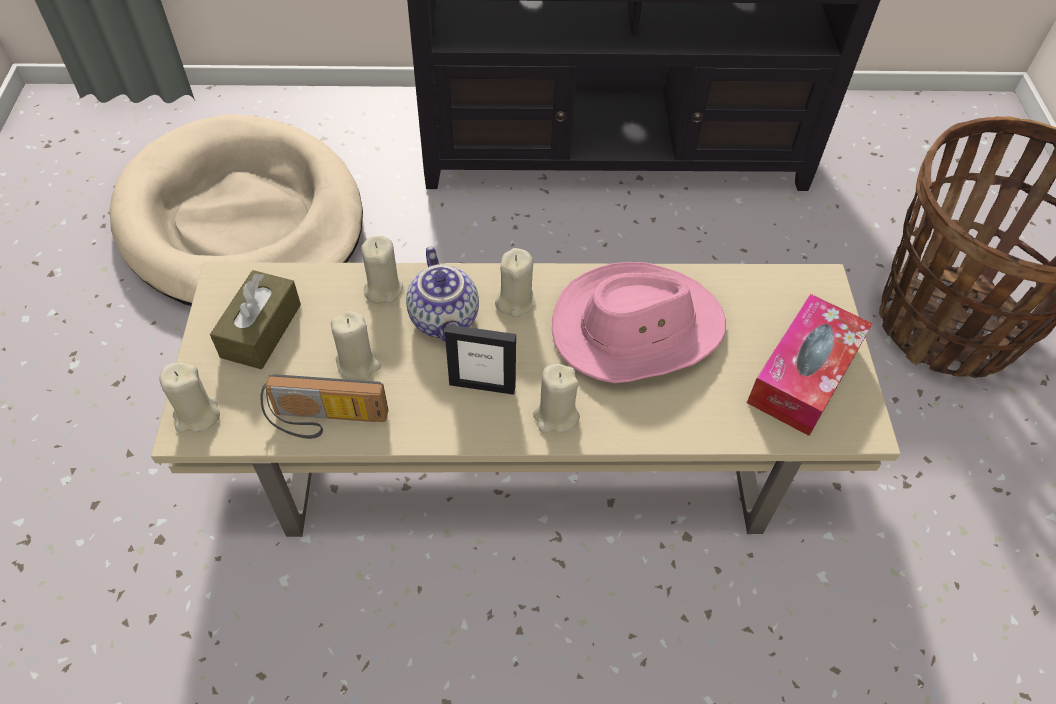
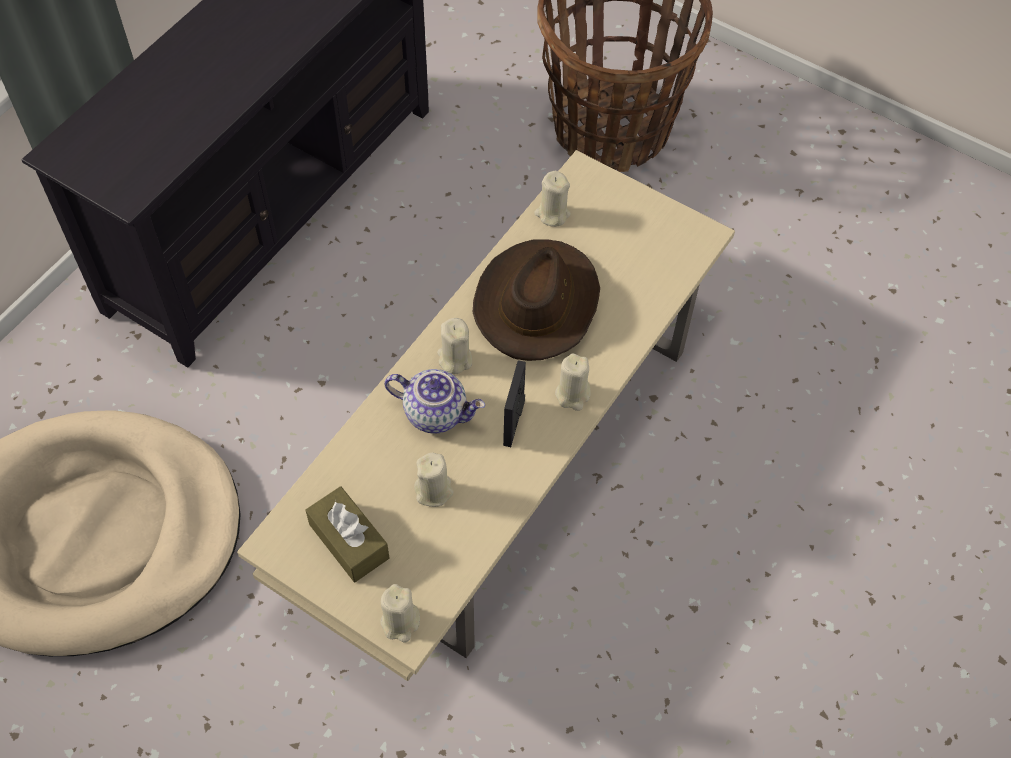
camera: 55 degrees left, 5 degrees up
radio [261,374,388,439] -> none
beige candle [361,236,403,303] -> beige candle moved to [534,171,571,227]
picture frame [445,324,516,395] -> picture frame turned 150 degrees clockwise [503,360,526,447]
pink hat [552,262,726,383] -> brown hat [473,239,600,361]
tissue box [747,294,872,436] -> none

